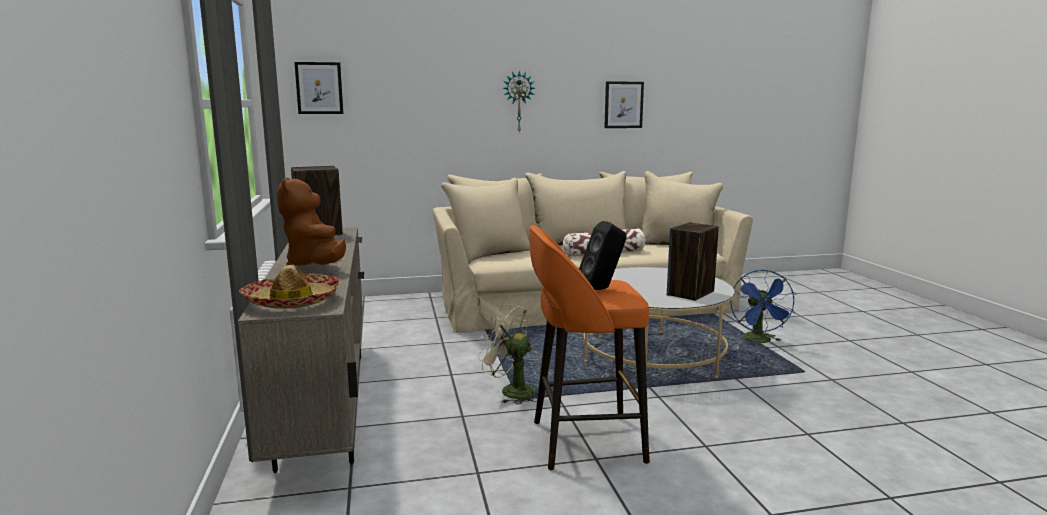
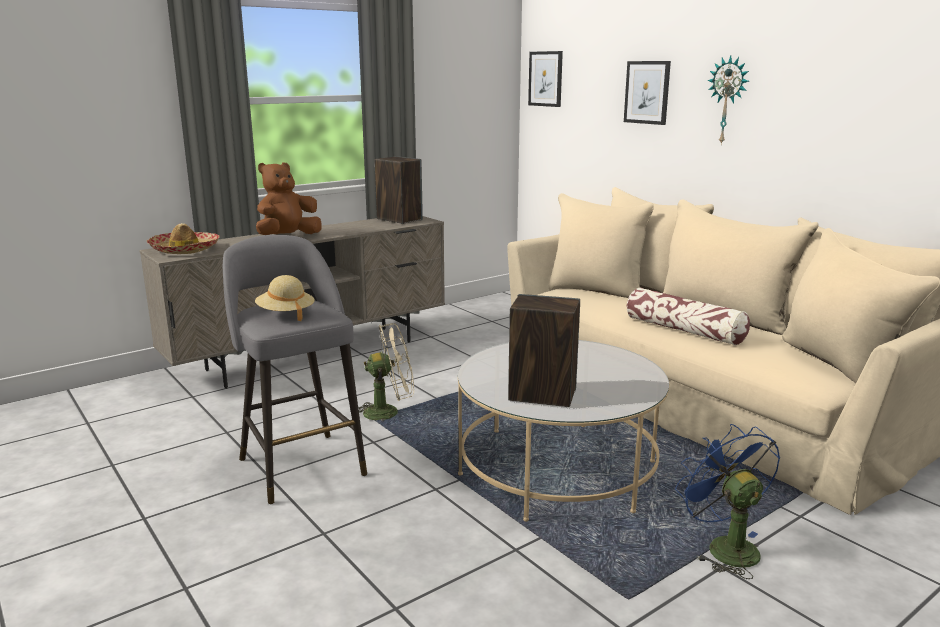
camera: 65 degrees right, 5 degrees up
beige fan [478,304,537,405] -> beige fan turned 75 degrees clockwise [358,323,414,421]
orange stool [529,225,650,470] -> grey stool [223,235,367,504]
black speaker [579,221,627,290] -> beige hat [255,275,315,321]
picture [604,81,644,128] -> picture moved to [624,61,671,125]
blue fan [730,269,796,343] -> blue fan turned 90 degrees clockwise [675,424,780,579]

